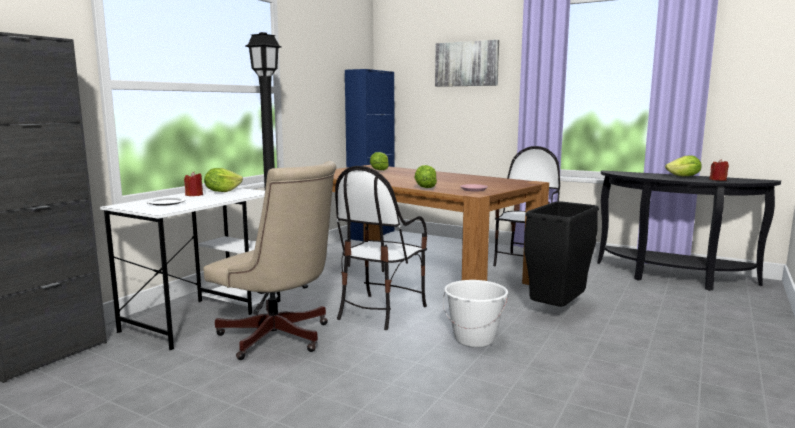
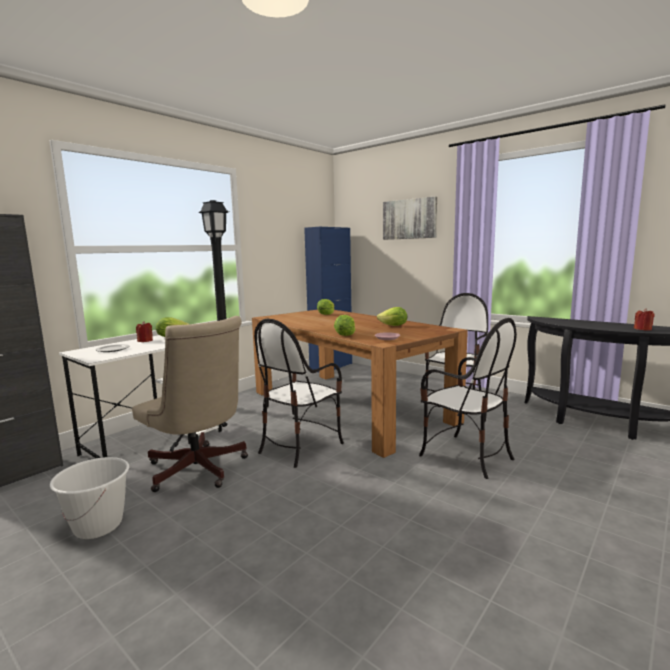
camera: 10 degrees right, 0 degrees up
white bucket [443,280,508,348] -> white bucket moved to [50,457,129,539]
black trash can [524,201,599,307] -> chair [419,318,517,479]
lettuce [665,155,702,176] -> lettuce moved to [377,307,407,326]

